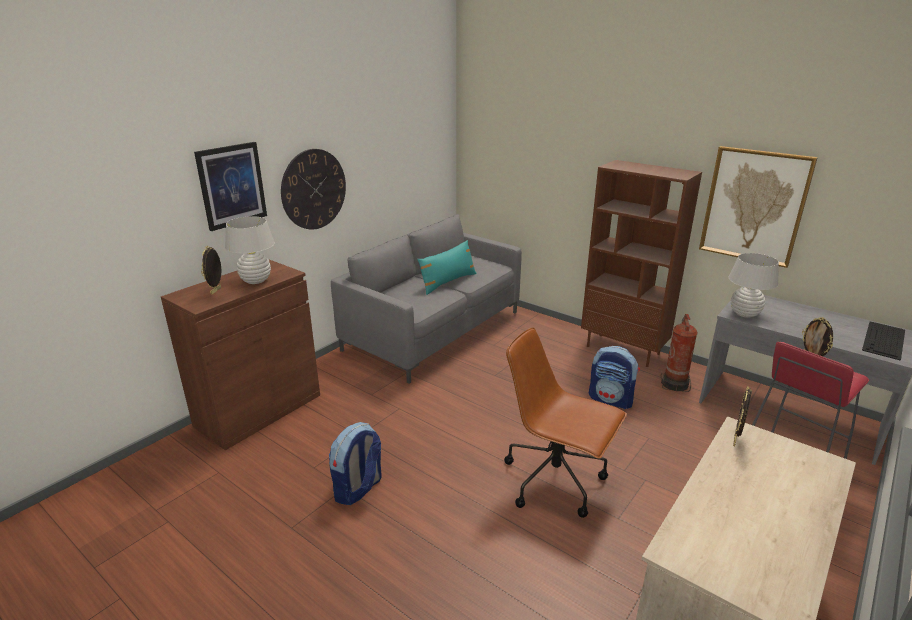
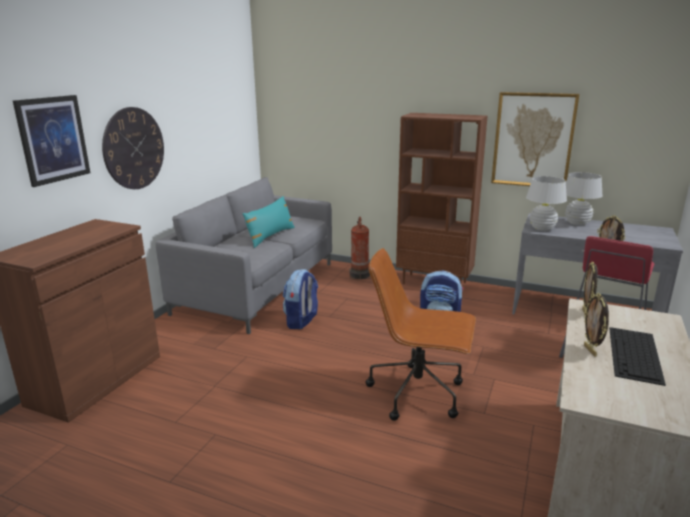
camera: 15 degrees left, 5 degrees down
picture frame [201,246,221,294] -> picture frame moved to [584,293,609,357]
white table lamp [225,216,275,284] -> white table lamp moved to [565,172,603,226]
backpack [329,422,382,505] -> backpack moved to [283,269,318,329]
fire extinguisher [661,314,698,392] -> fire extinguisher moved to [349,217,371,279]
keyboard [862,322,905,361] -> keyboard moved to [609,327,666,386]

